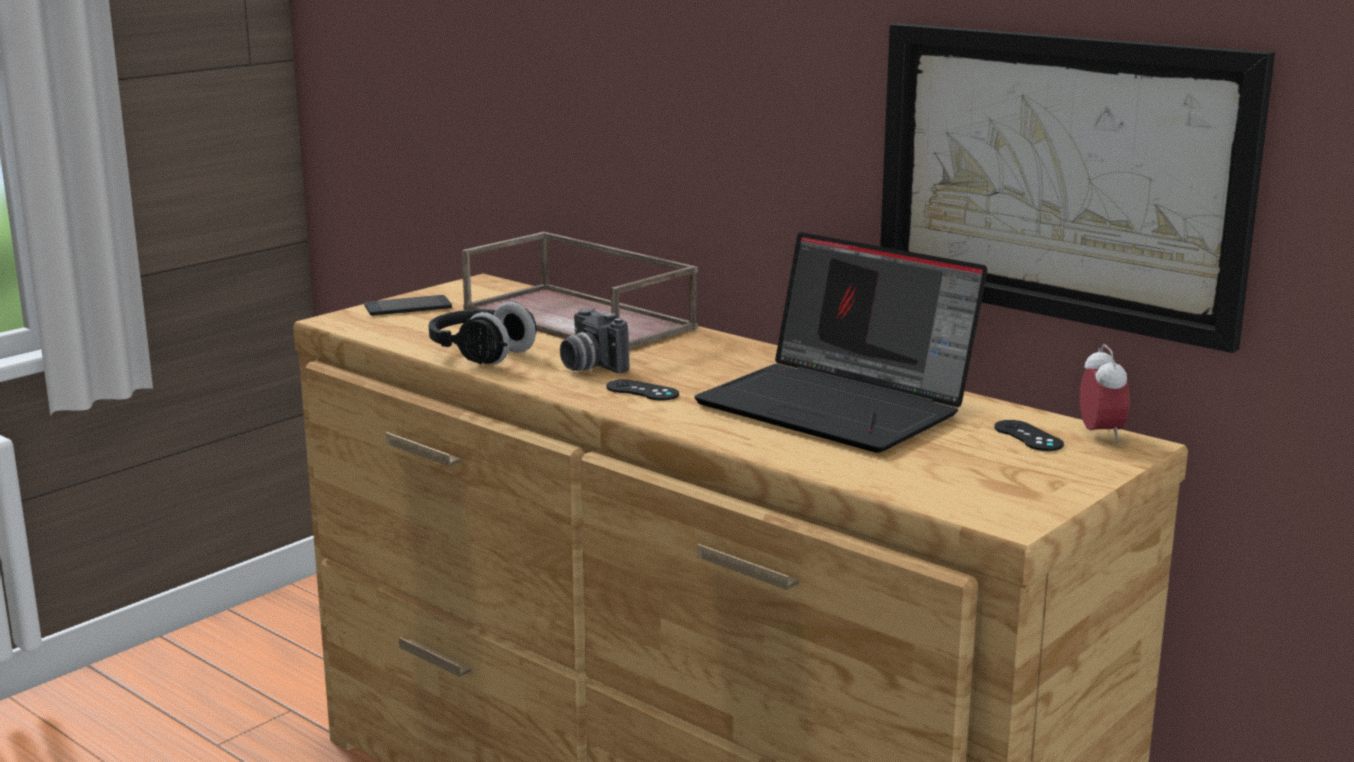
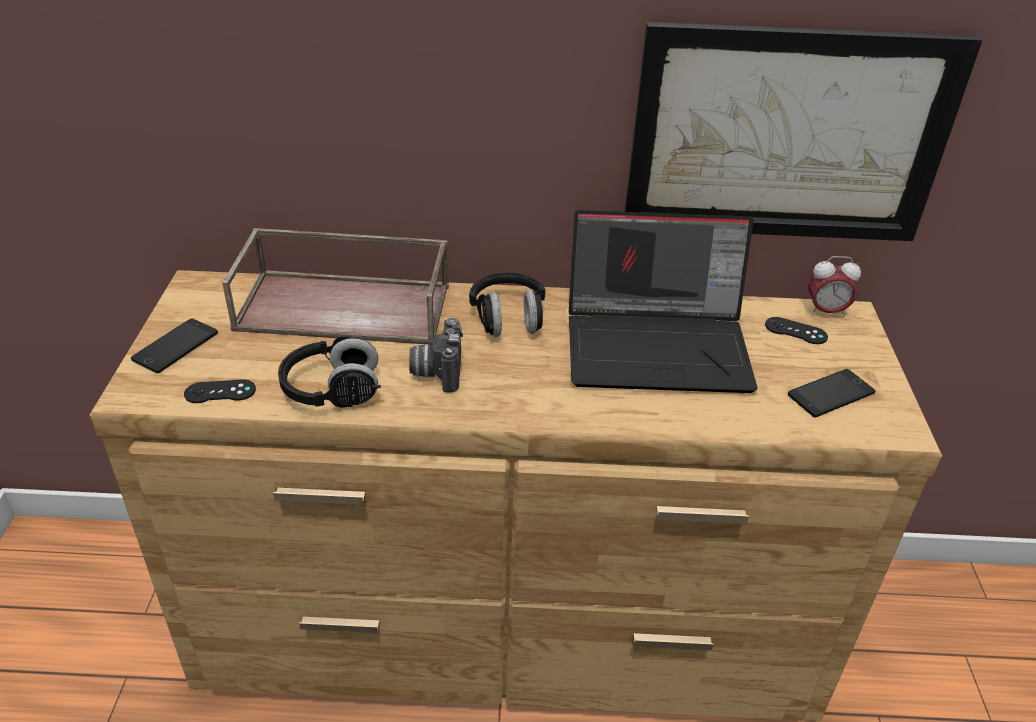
camera: 40 degrees left, 20 degrees up
camera [560,307,629,373] -> camera turned 75 degrees clockwise [409,318,463,393]
black game controller [606,379,679,401] -> black game controller moved to [184,379,256,403]
alarm clock [1080,344,1130,443] -> alarm clock turned 135 degrees clockwise [808,256,861,317]
none -> black headphones [469,272,545,337]
none -> phone [788,369,876,418]

